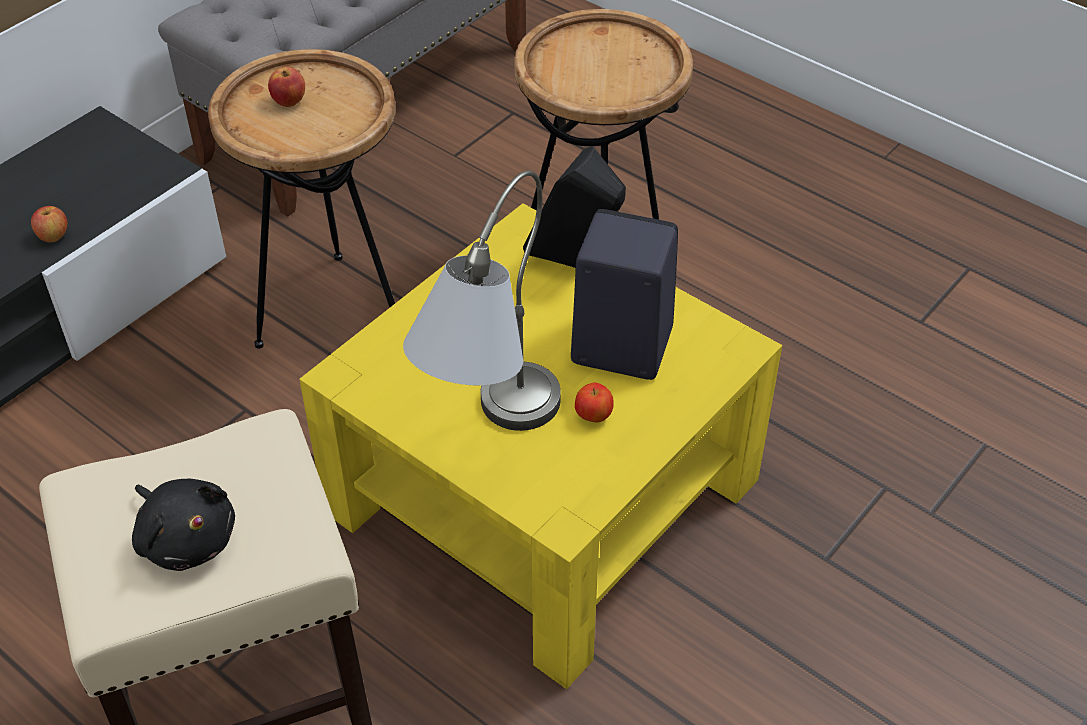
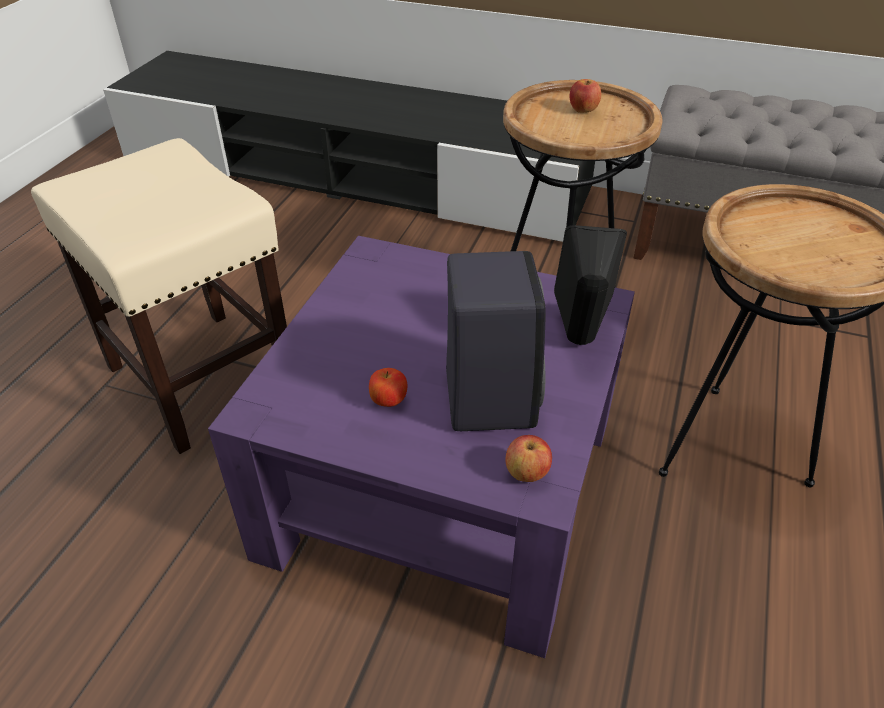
camera: 70 degrees right, 5 degrees down
apple [31,206,67,243] -> apple moved to [505,435,552,482]
black plush toy [132,479,235,571] -> none
yellow coffee table [299,203,782,689] -> purple coffee table [208,236,635,658]
grey table lamp [403,170,561,431] -> none

